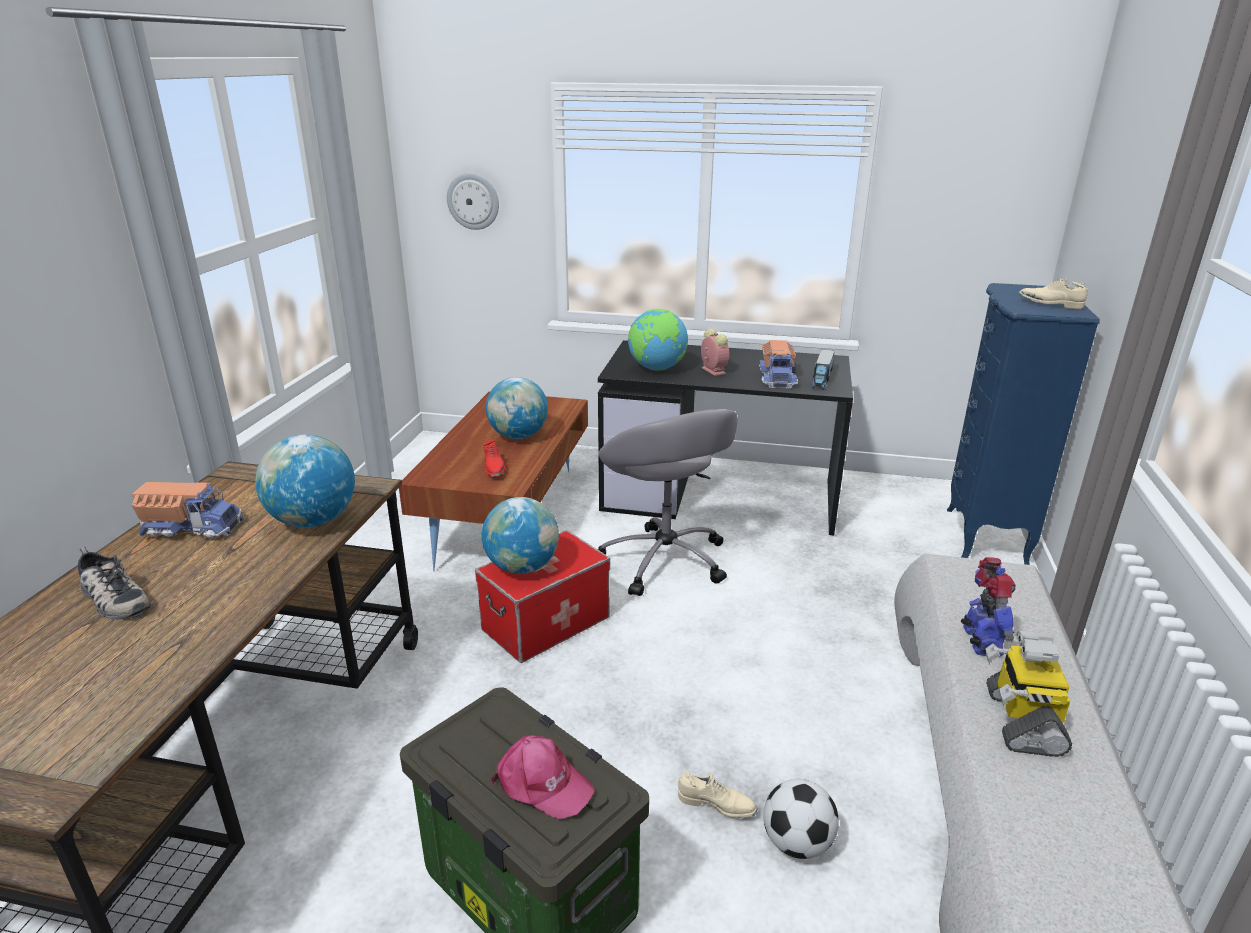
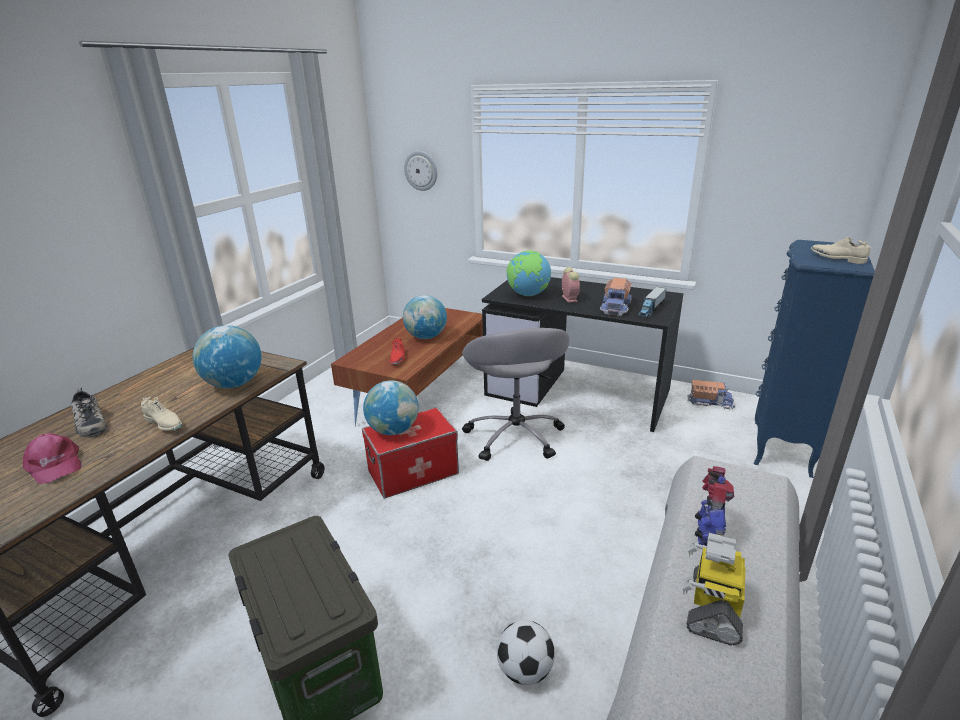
camera: 15 degrees right, 0 degrees up
toy truck [132,482,243,538] -> toy truck moved to [687,380,735,409]
pink cap [491,735,595,819] -> pink cap moved to [23,433,82,484]
beige shoe [678,770,758,818] -> beige shoe moved to [141,397,182,431]

